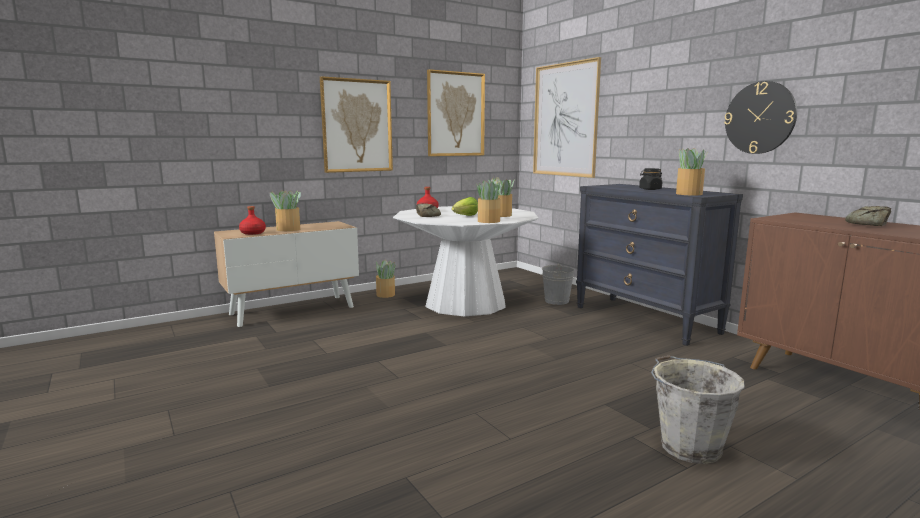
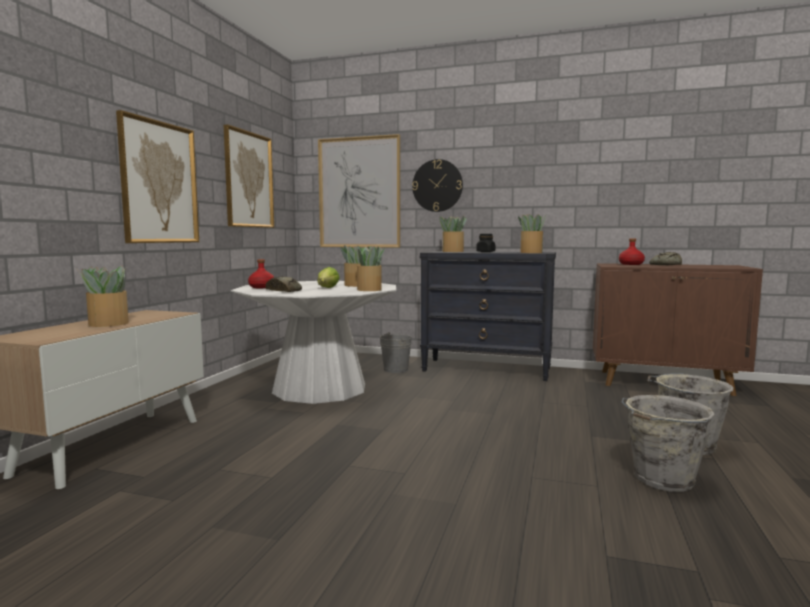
camera: 40 degrees left, 5 degrees down
red bottle [239,206,266,235] -> red bottle moved to [619,239,645,265]
potted plant [376,260,396,298] -> potted plant moved to [439,216,467,252]
wall clock [724,81,797,154] -> wall clock moved to [412,159,463,212]
none -> grey bucket [622,395,715,492]

